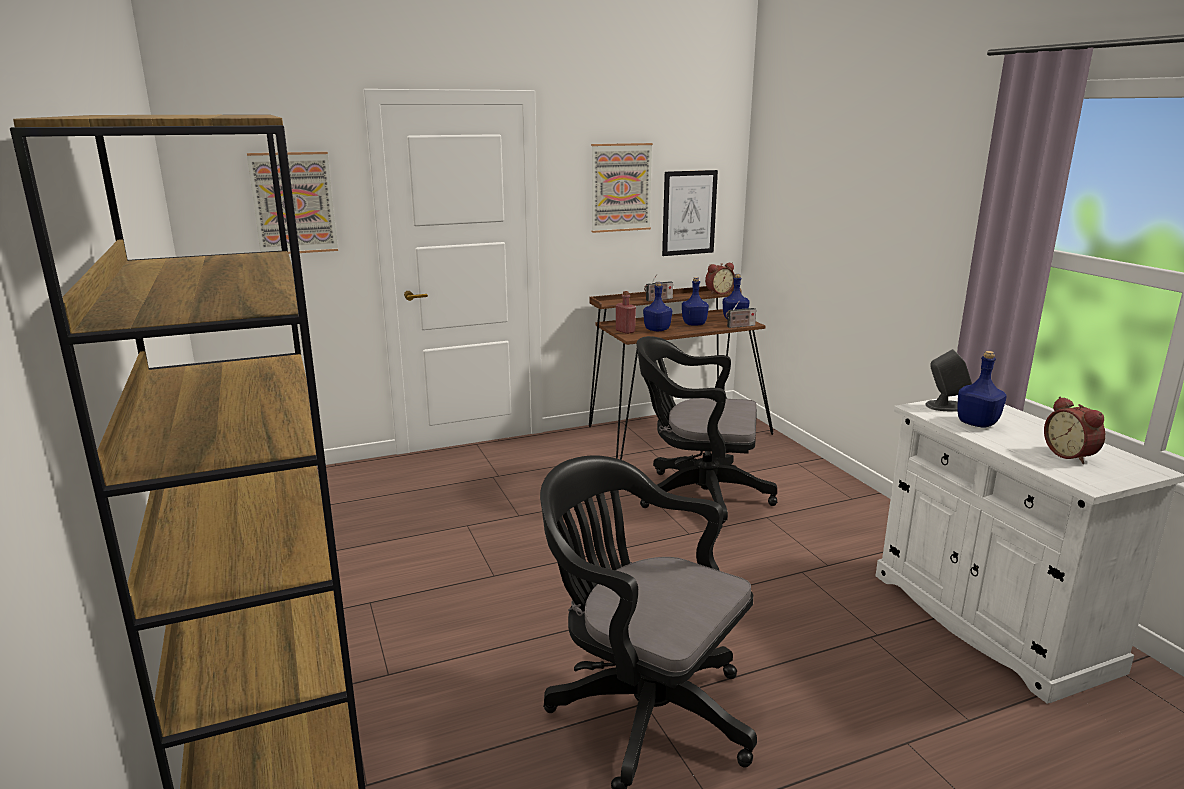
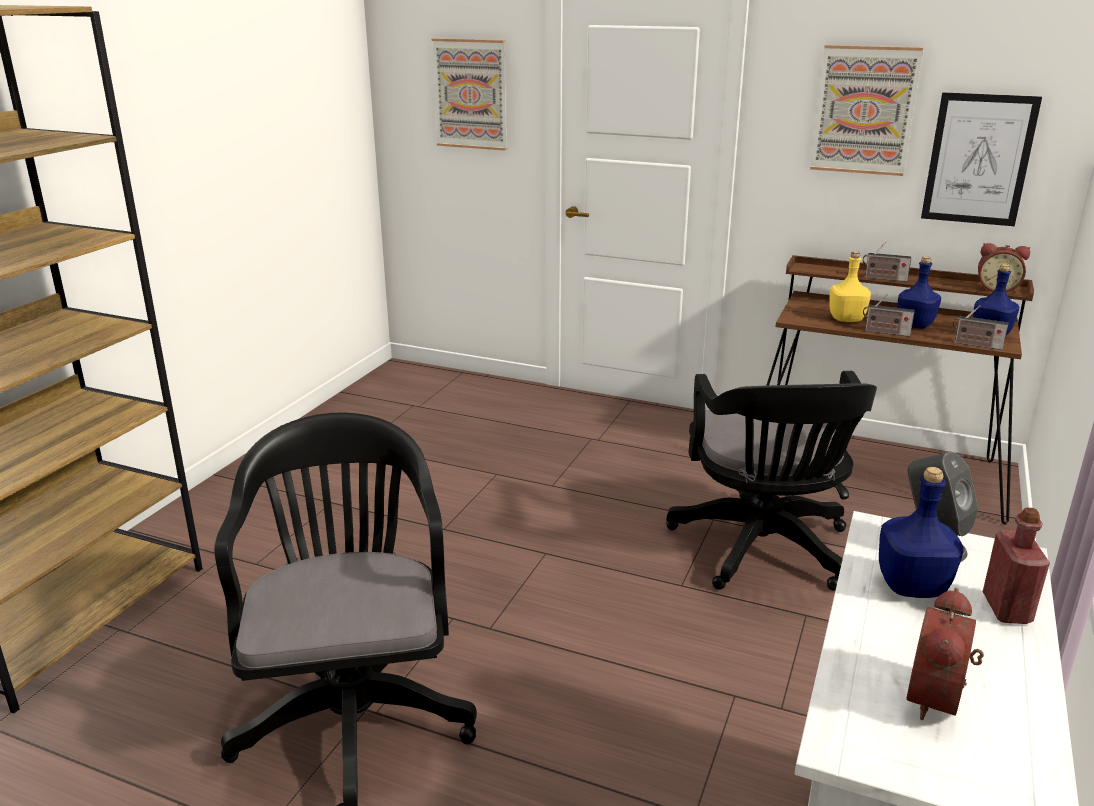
camera: 45 degrees right, 5 degrees up
red bottle [616,291,636,334] -> red bottle moved to [983,508,1050,624]
black office chair [636,336,778,528] -> black office chair turned 150 degrees counterclockwise [666,371,877,591]
blue bottle [643,282,672,331] -> yellow bottle [829,251,871,322]
none -> radio [863,294,915,337]

